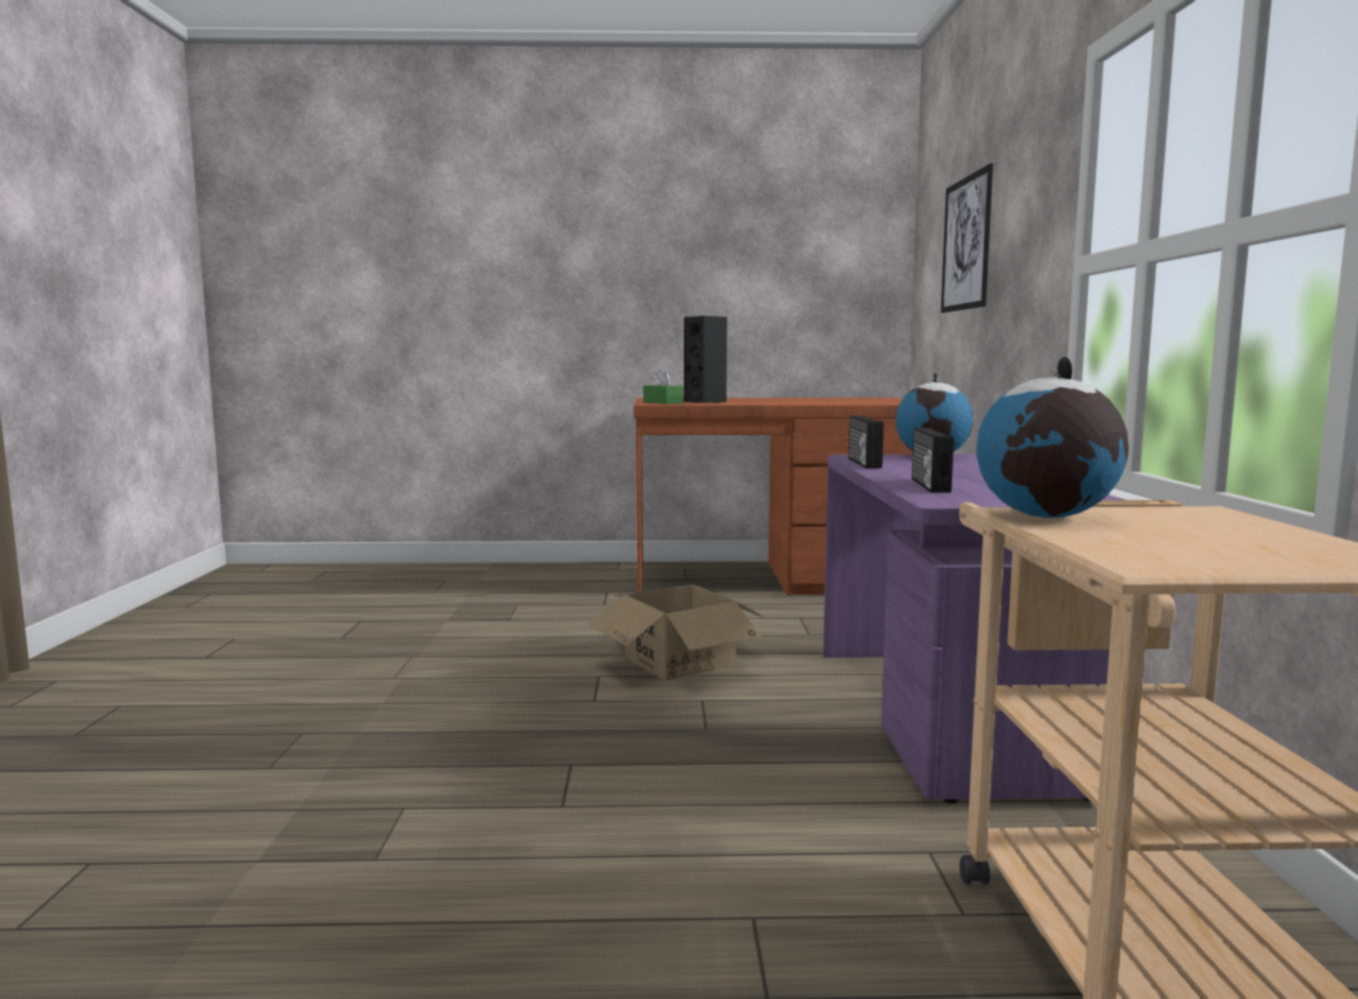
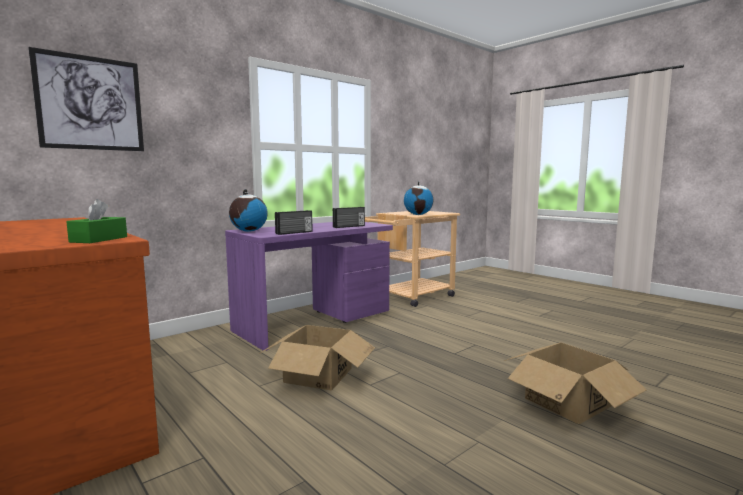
camera: 130 degrees left, 0 degrees up
black speaker [684,316,727,403] -> none
none -> cardboard box [504,342,646,424]

